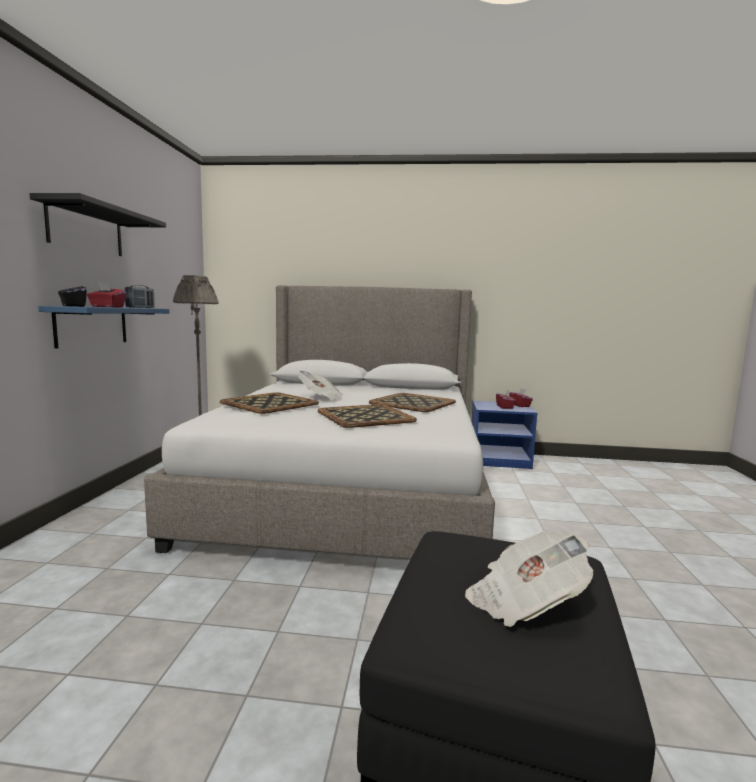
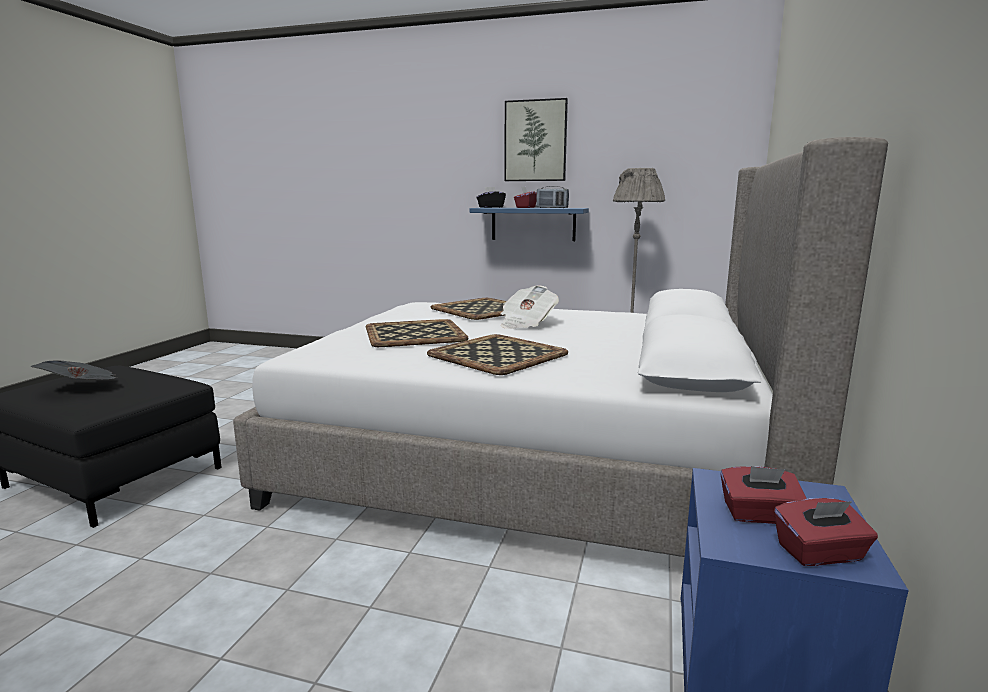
camera: 100 degrees right, 5 degrees up
black shelf [29,193,166,256] -> picture [504,98,568,181]

